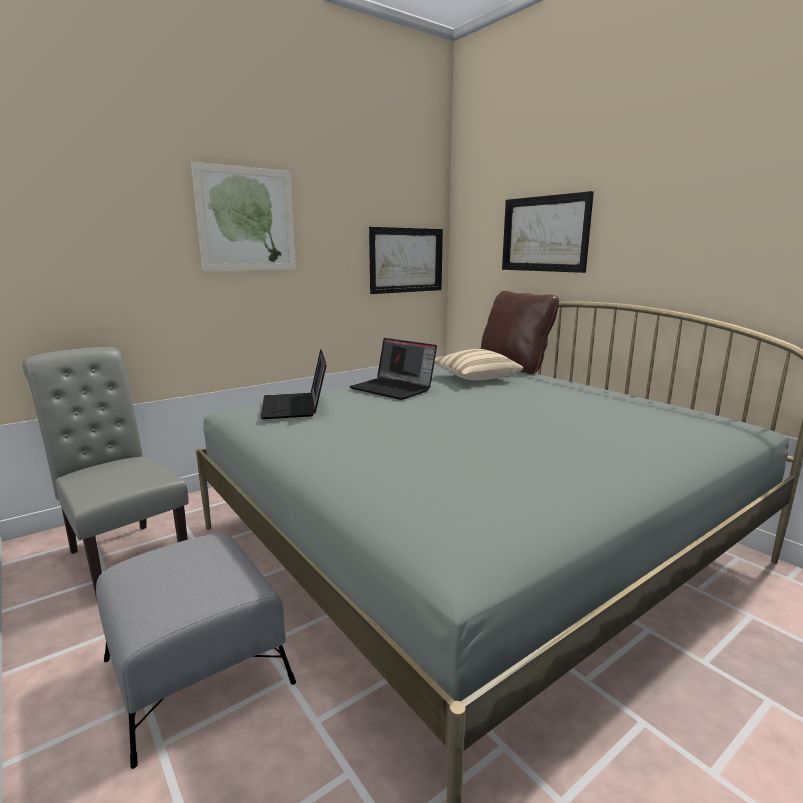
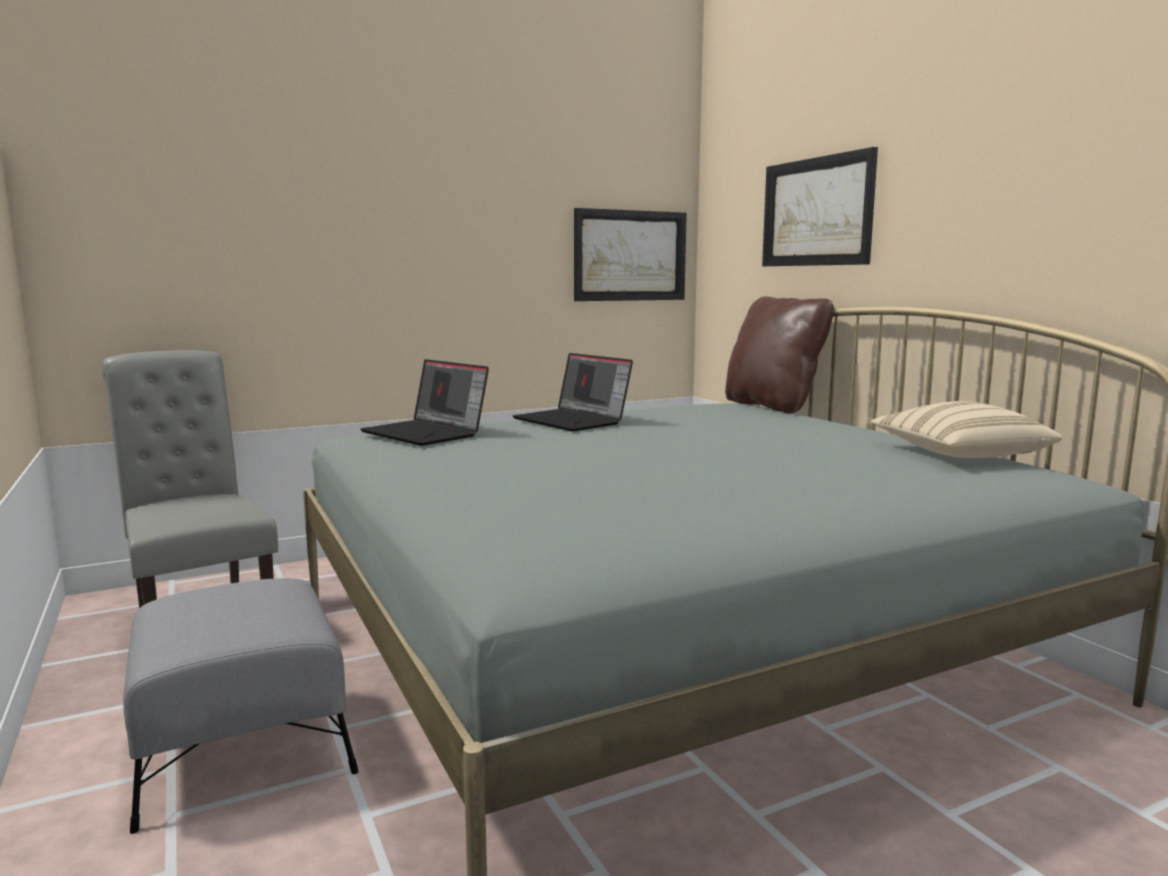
camera: 10 degrees right, 5 degrees down
picture [191,162,296,272] -> none
laptop [260,349,327,419] -> laptop turned 45 degrees counterclockwise [360,359,489,446]
beige pillow [434,349,523,380] -> beige pillow moved to [871,401,1063,458]

